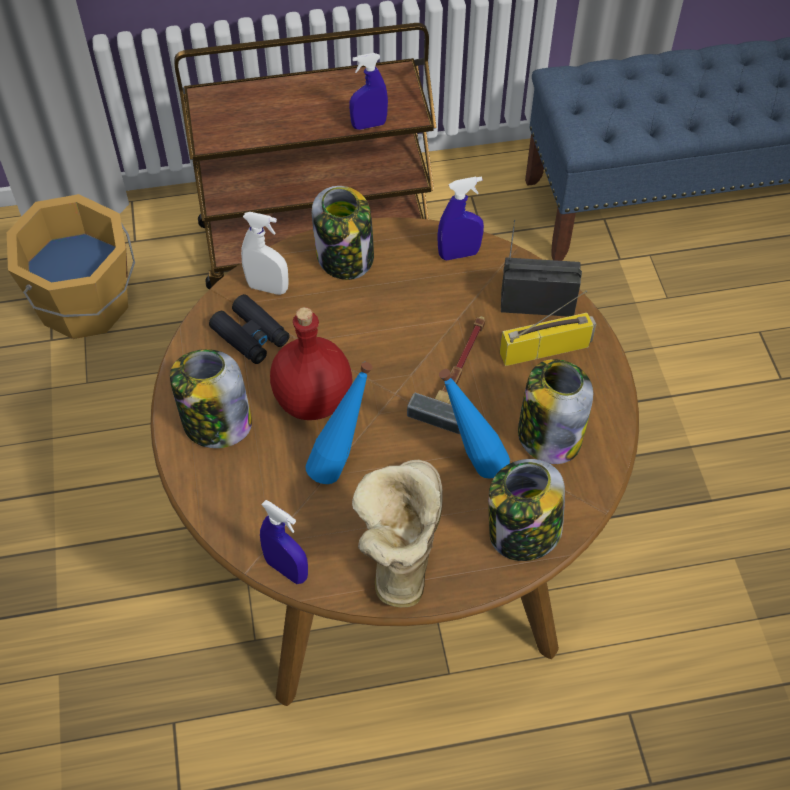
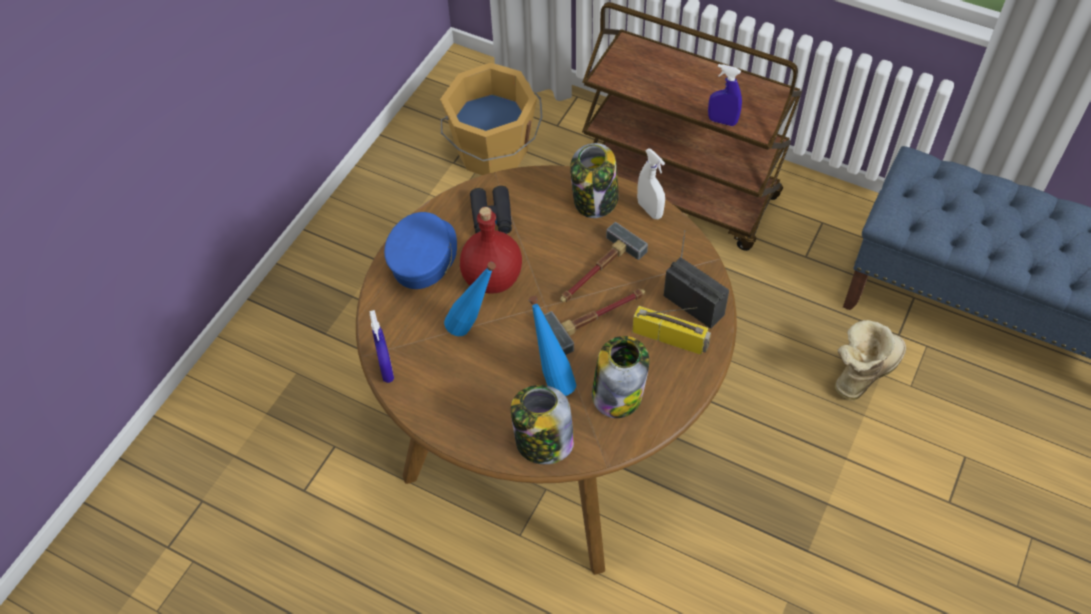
camera: 40 degrees right, 0 degrees up
jar [170,349,252,448] -> blue cap [384,212,457,289]
white spray bottle [241,212,289,295] -> white spray bottle moved to [637,148,665,219]
boot [352,460,443,607] -> boot moved to [835,320,906,401]
blue spray bottle [437,176,484,260] -> none
none -> hammer [560,222,648,302]

